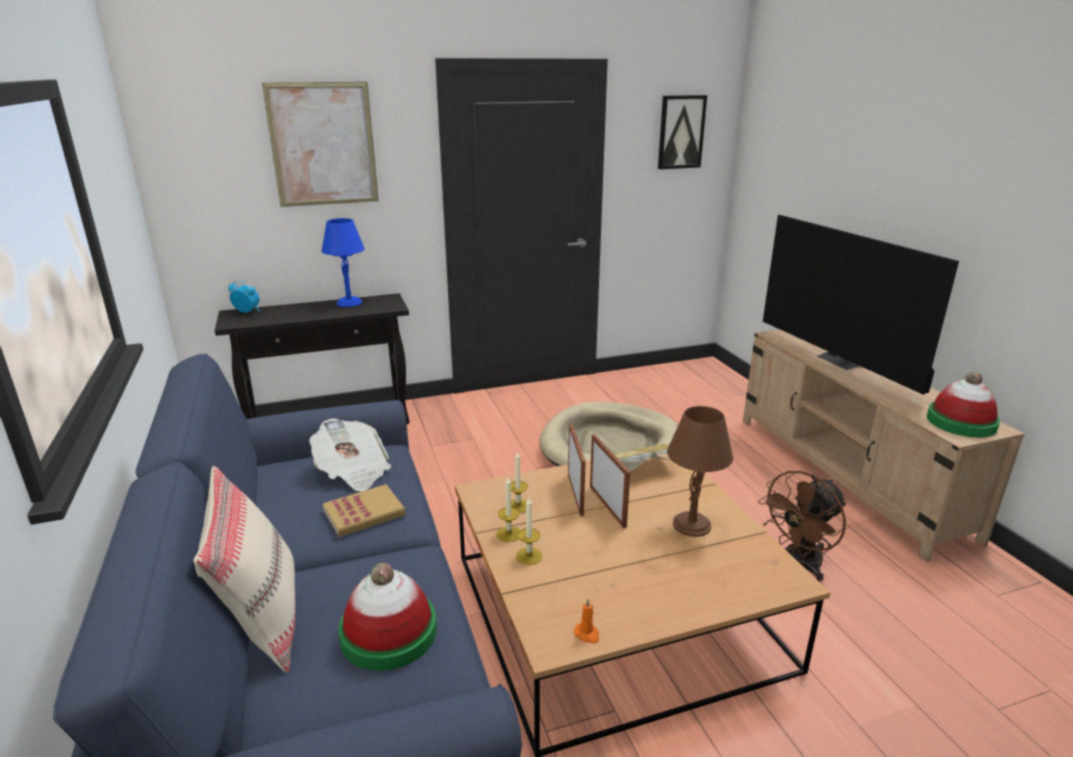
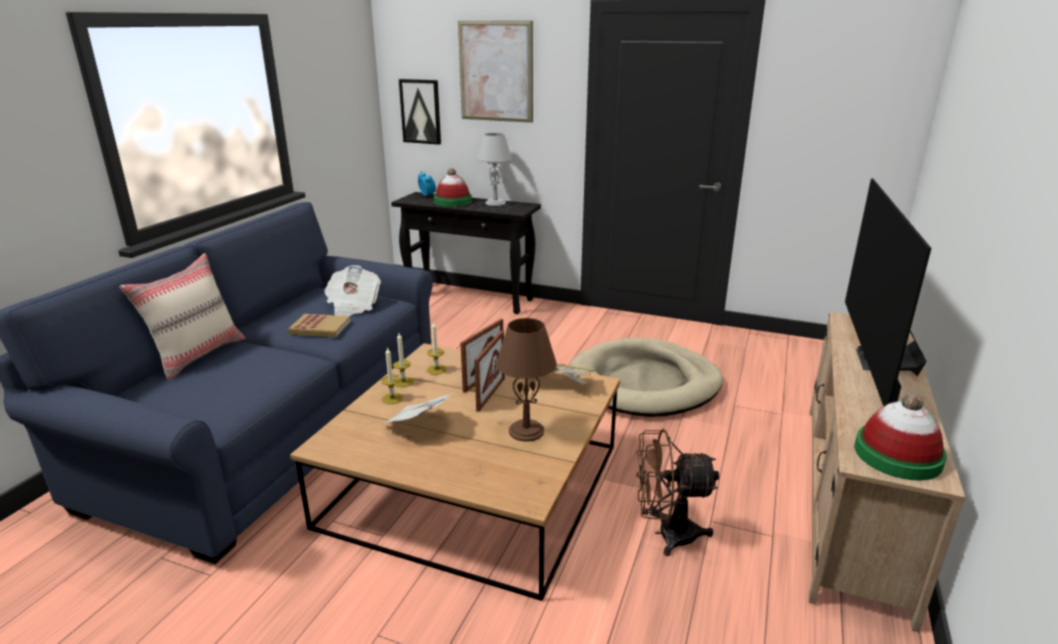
camera: 40 degrees right, 0 degrees up
blue table lamp [321,218,365,307] -> grey table lamp [478,133,512,206]
hat [338,563,437,671] -> hat moved to [434,168,472,207]
orange candle [574,599,599,643] -> none
picture [658,95,707,169] -> picture moved to [399,79,441,145]
none -> newspaper [382,393,454,424]

